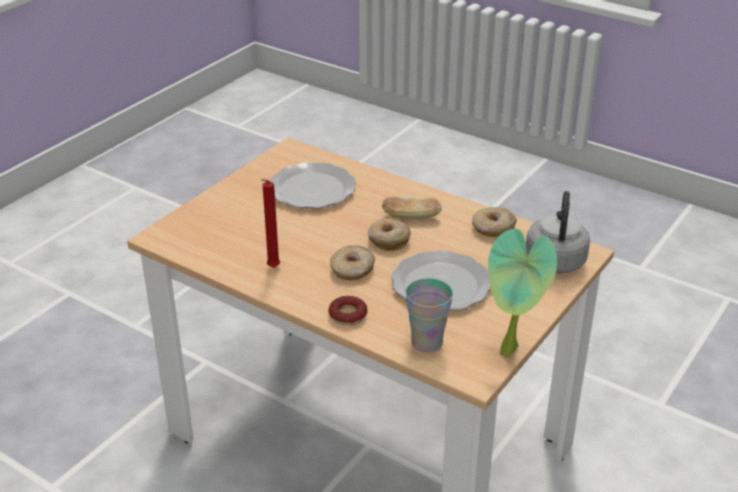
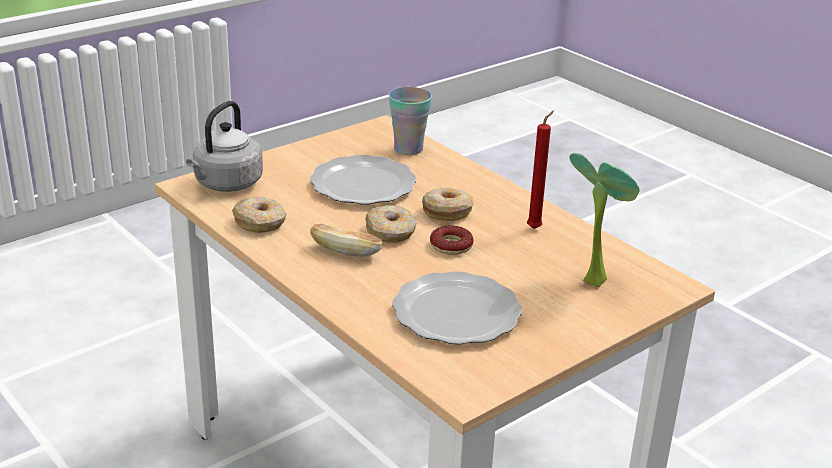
camera: 165 degrees left, 5 degrees down
donut [328,296,368,325] -> donut moved to [430,225,473,255]
potted plant [488,229,557,357] -> potted plant moved to [569,153,639,287]

